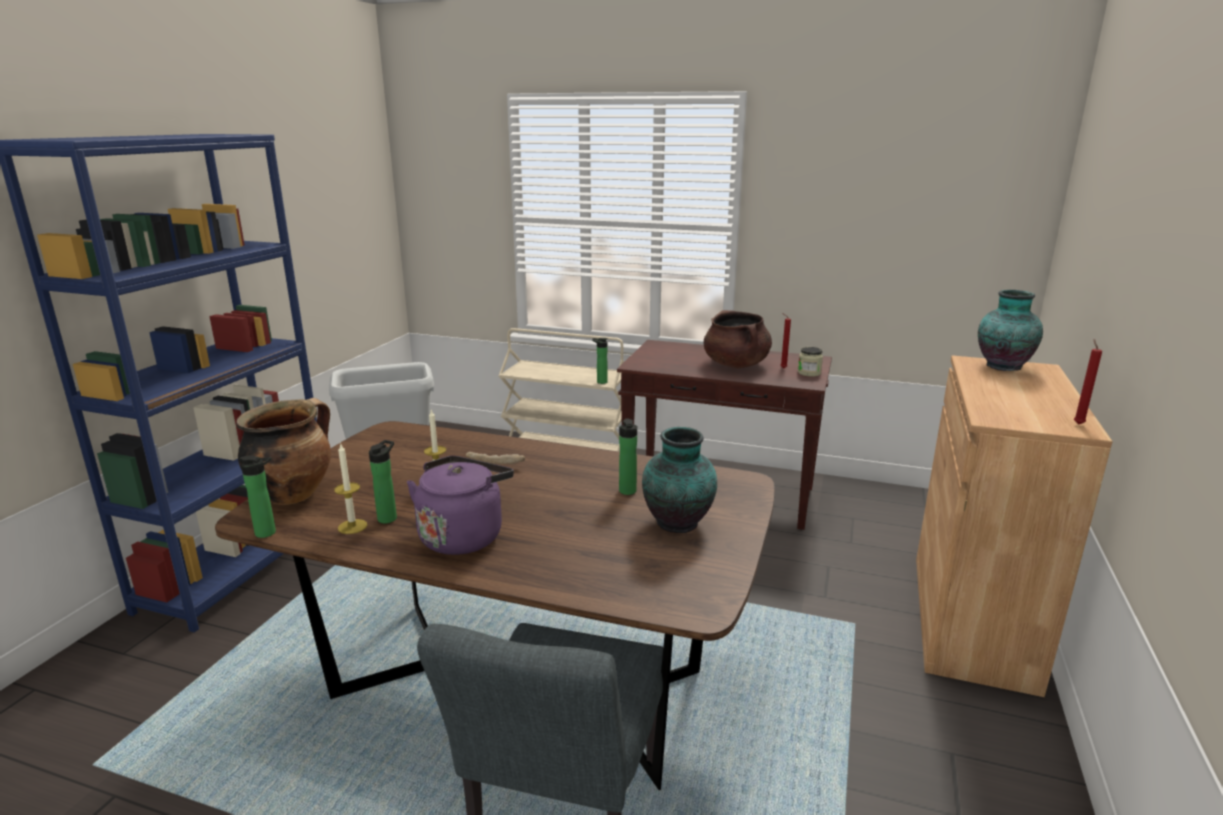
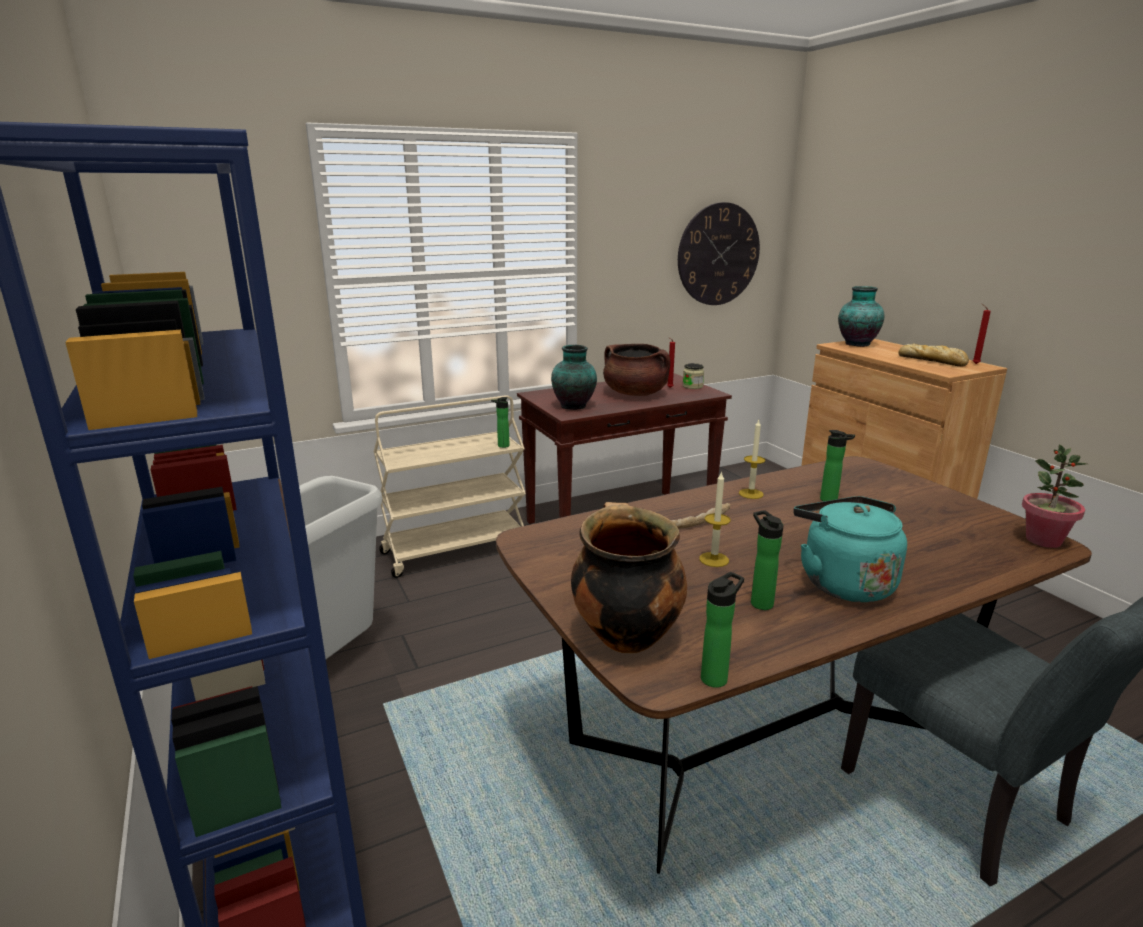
camera: 45 degrees left, 0 degrees up
candle [334,444,367,534] -> candle moved to [739,420,765,499]
purple kettle [407,456,514,555] -> turquoise kettle [793,496,907,602]
vase [642,427,717,533] -> vase moved to [551,345,597,410]
none -> wall clock [678,202,760,305]
none -> bread [898,344,969,366]
none -> potted plant [1022,444,1087,548]

